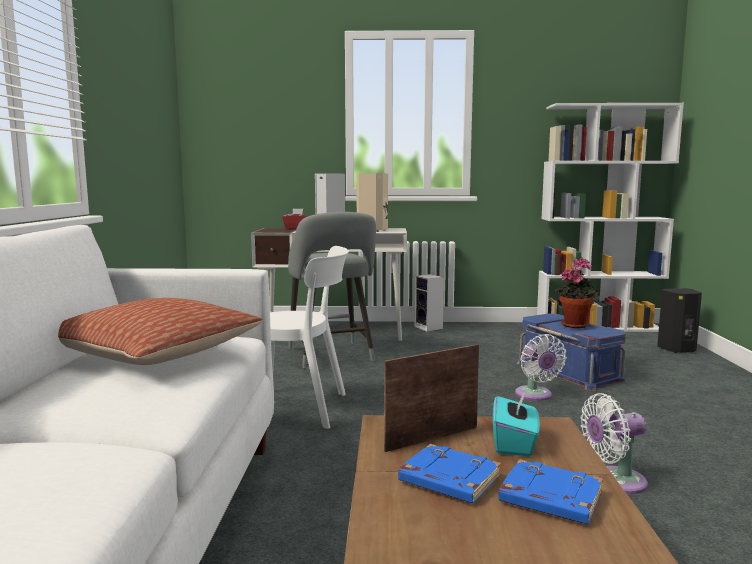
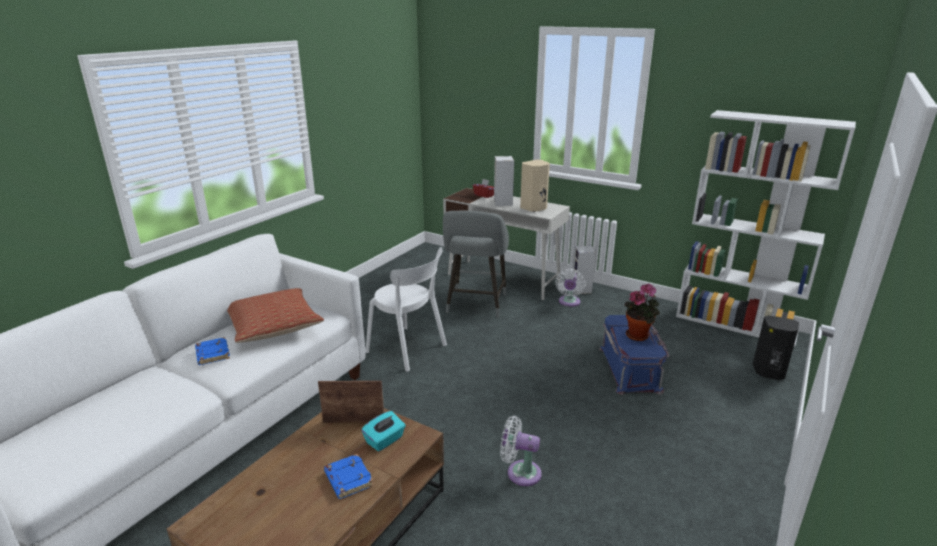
camera: 30 degrees right, 15 degrees up
blue book [398,444,501,503] -> blue book moved to [195,337,230,365]
white fan [515,334,567,401] -> white fan moved to [556,269,586,307]

